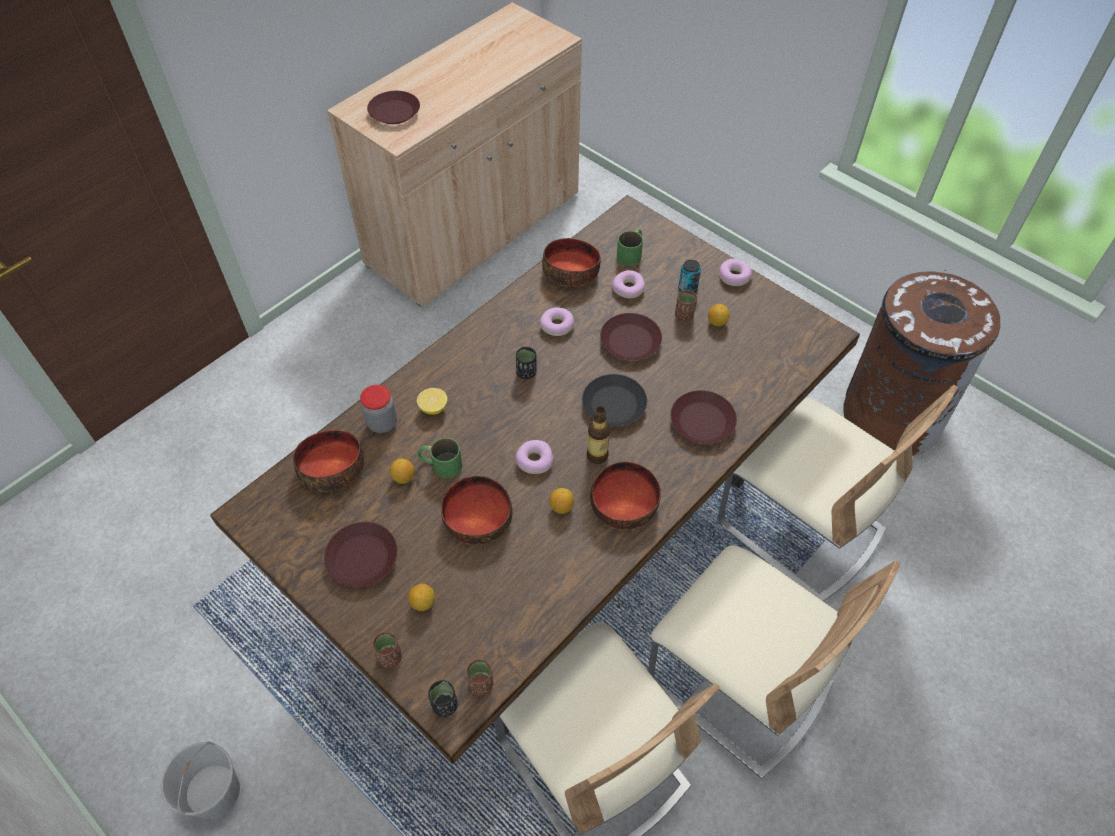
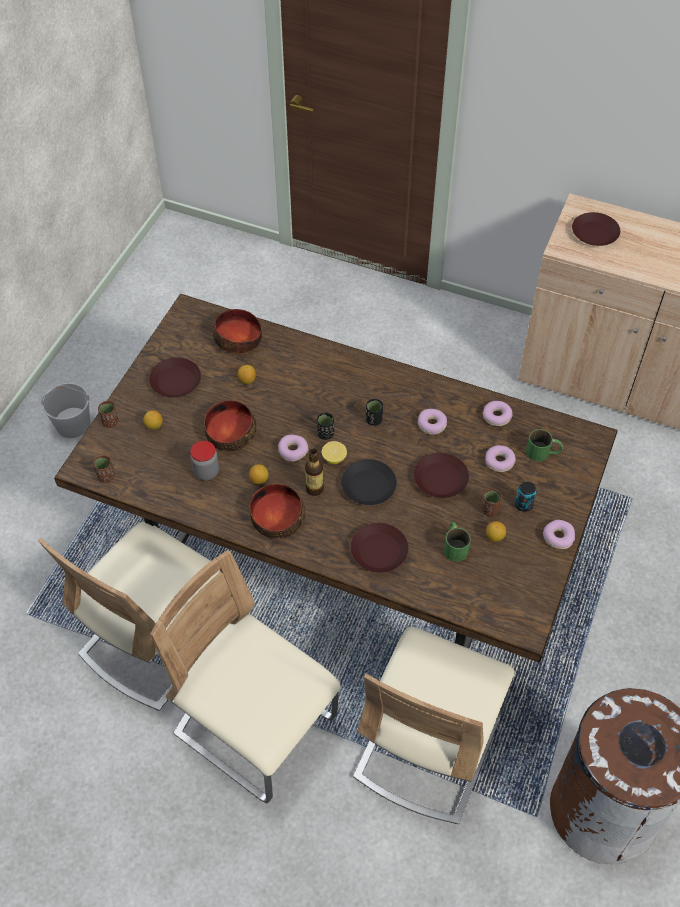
camera: 70 degrees right, 0 degrees up
jar [360,385,397,433] -> jar moved to [190,441,219,481]
lemon [417,388,448,415] -> lemon moved to [322,441,347,464]
green mug [418,438,462,478] -> green mug moved to [444,522,471,562]
black cup [428,680,458,717] -> black cup moved to [317,413,334,440]
bowl [542,238,601,287] -> donut [483,401,513,426]
beige chair [648,545,900,778] -> beige chair turned 105 degrees clockwise [150,550,341,803]

